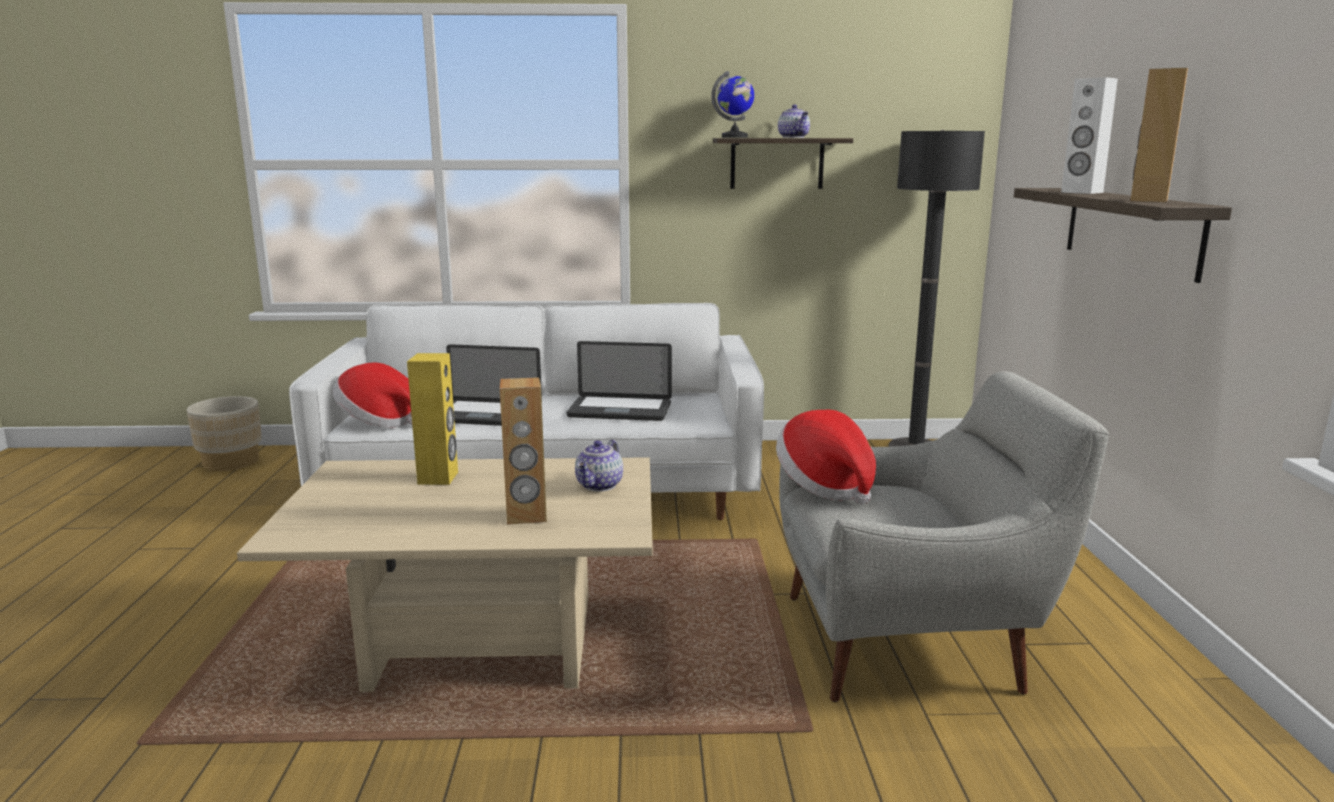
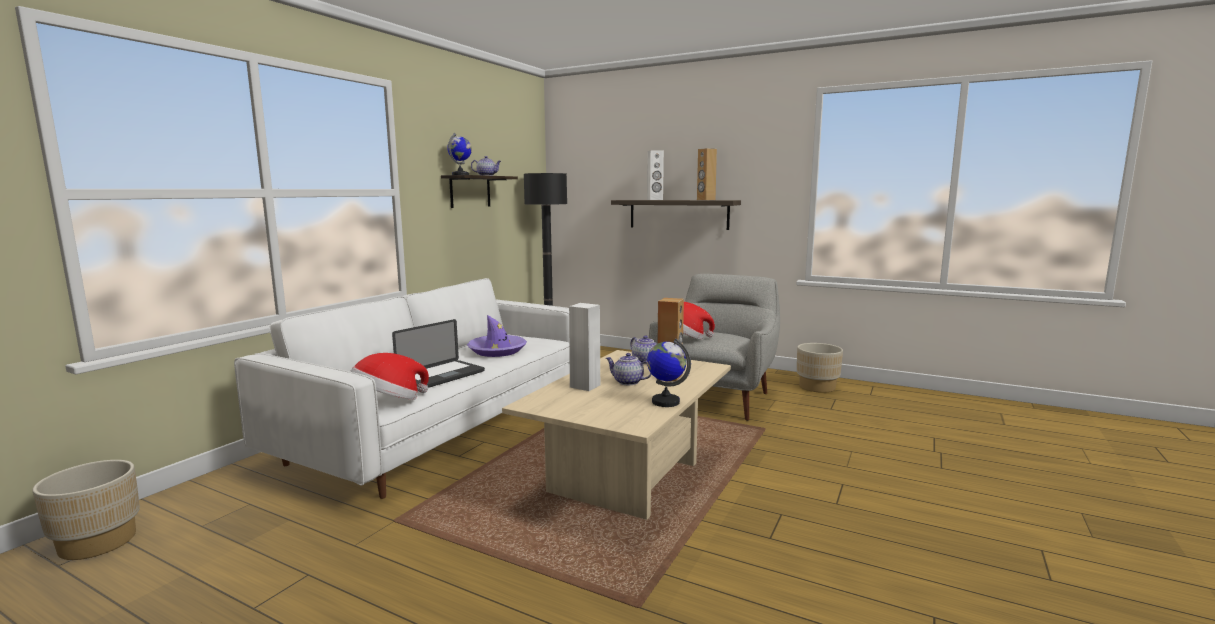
camera: 60 degrees left, 5 degrees down
yellow speaker [407,353,458,485] -> white speaker [569,303,600,391]
laptop [567,341,672,421] -> purple hat [467,315,527,357]
none -> teapot [606,353,652,385]
none -> globe [647,338,691,407]
none -> beige planter [797,343,843,393]

